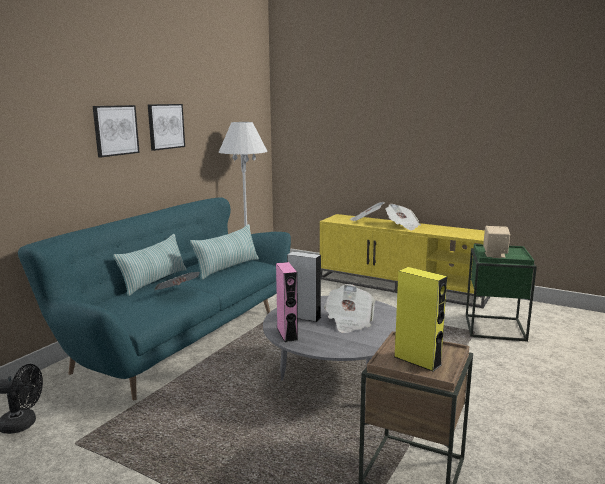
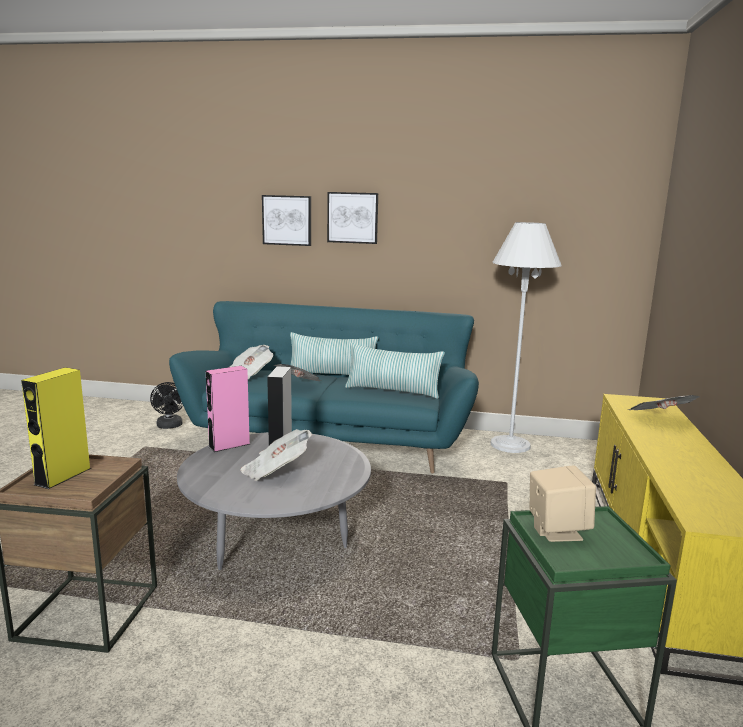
camera: 70 degrees right, 0 degrees up
picture [148,104,185,151] -> picture moved to [262,195,311,246]
newspaper [385,204,421,231] -> newspaper moved to [230,345,273,379]

